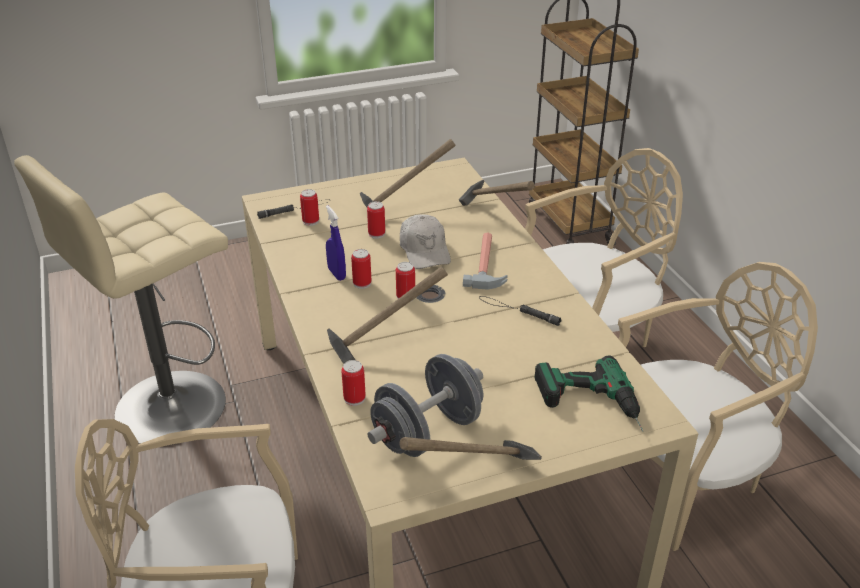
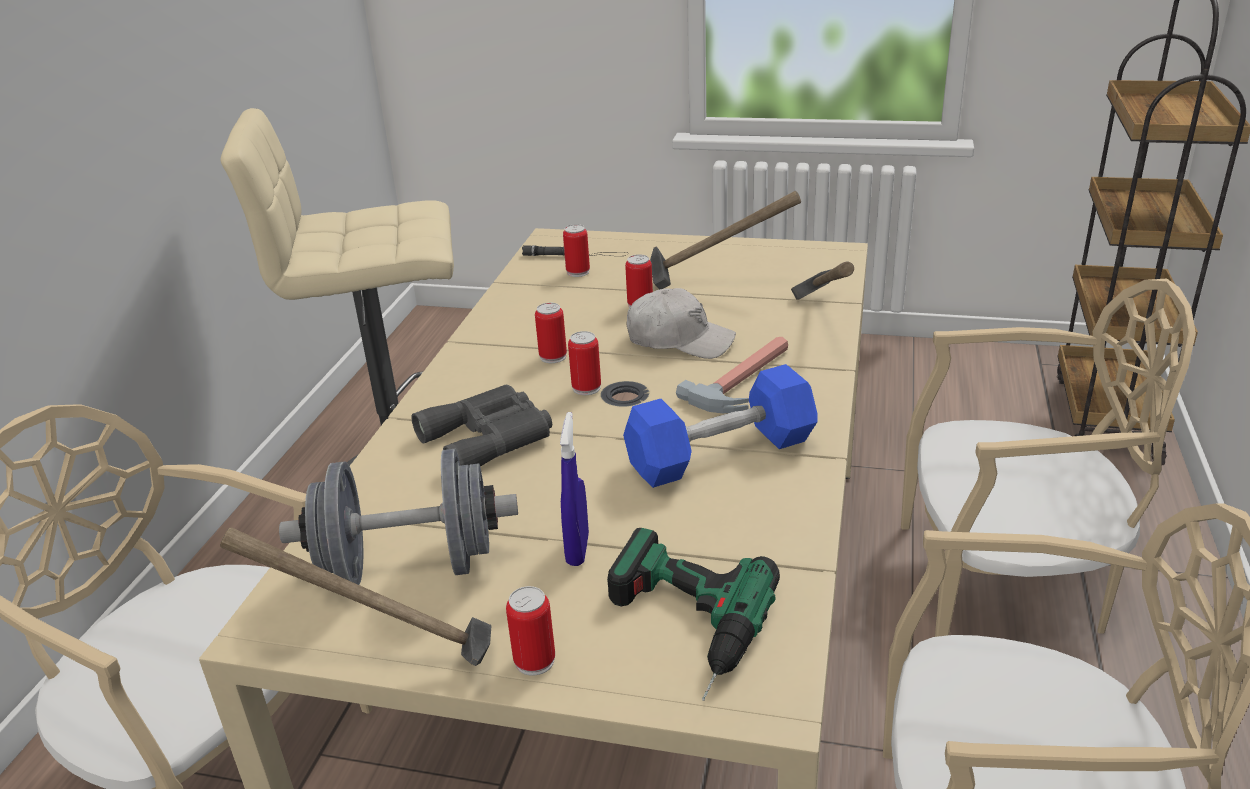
camera: 35 degrees right, 5 degrees down
blue spray bottle [326,205,346,281] -> blue spray bottle moved to [560,412,589,566]
hammer [327,266,448,364] -> grey binoculars [411,385,552,467]
can [342,360,366,406] -> can moved to [506,586,555,676]
white cap [400,214,451,269] -> white cap turned 90 degrees counterclockwise [627,288,736,359]
black flashlight [479,296,561,326] -> blue dumbbell [623,364,818,488]

